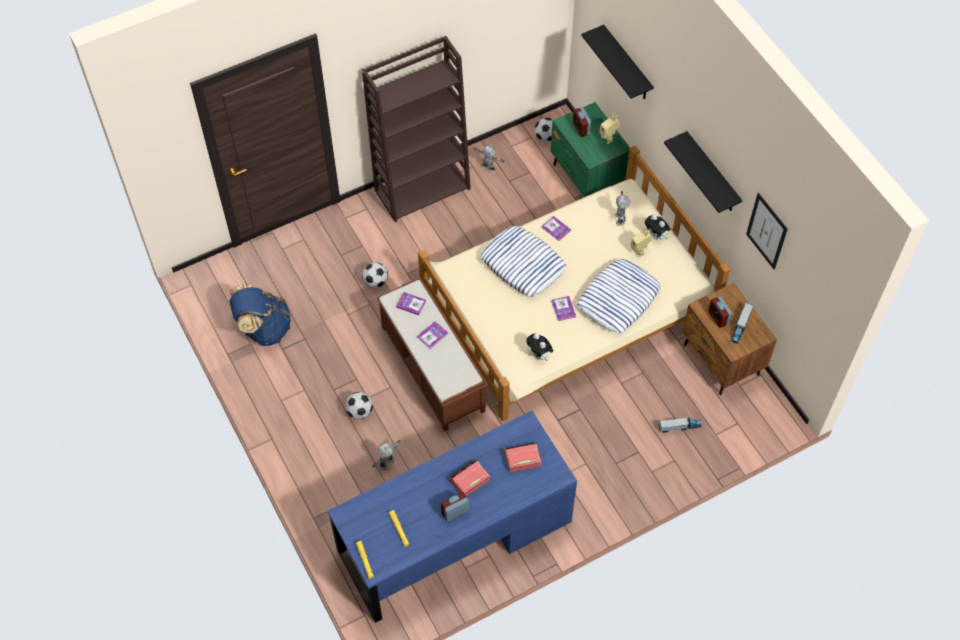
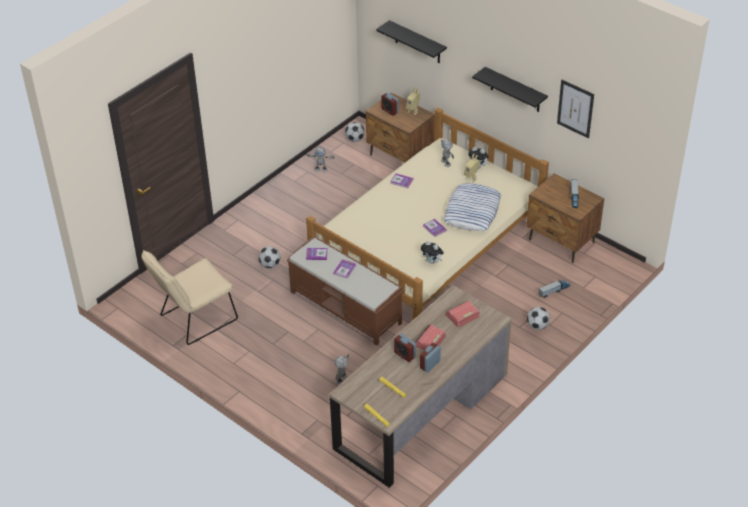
camera: 20 degrees left, 15 degrees down
blue backpack [230,284,291,346] -> beige chair [141,250,238,345]
blue desk [328,411,577,623] -> brown desk [329,285,512,488]
football [345,392,373,419] -> football moved to [527,307,550,330]
brown bookcase [362,36,471,222] -> none
pillow [480,226,566,297] -> none
green nightstand [551,102,630,197] -> brown nightstand [366,93,435,162]
alarm clock [708,296,732,328] -> alarm clock moved to [394,334,416,362]

